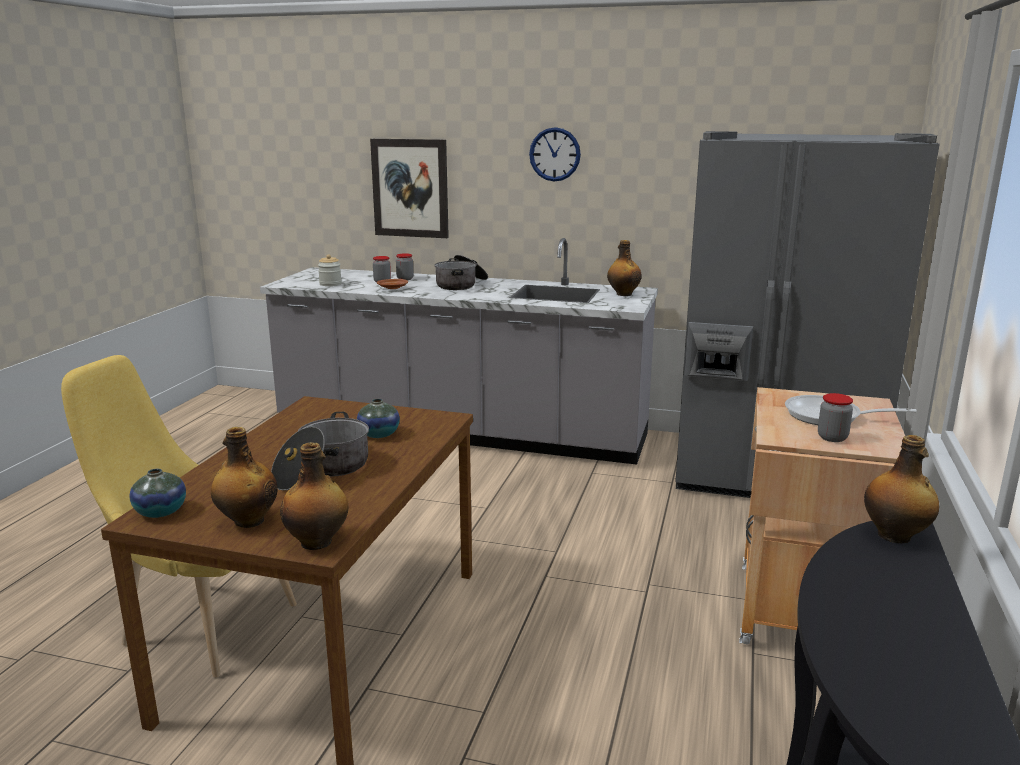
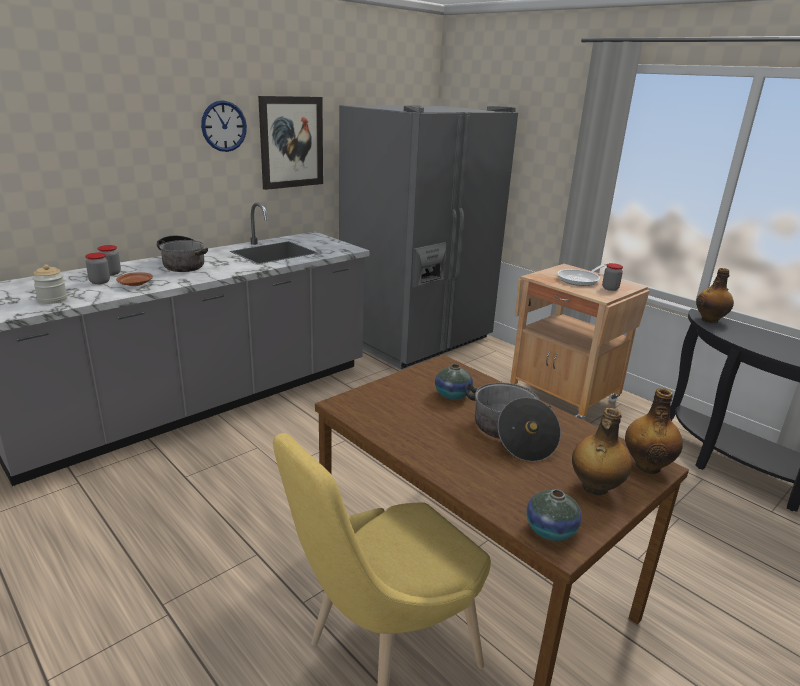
camera: 60 degrees left, 5 degrees up
picture [370,139,449,238] -> picture moved to [258,96,323,190]
bottle [607,240,642,296] -> none

